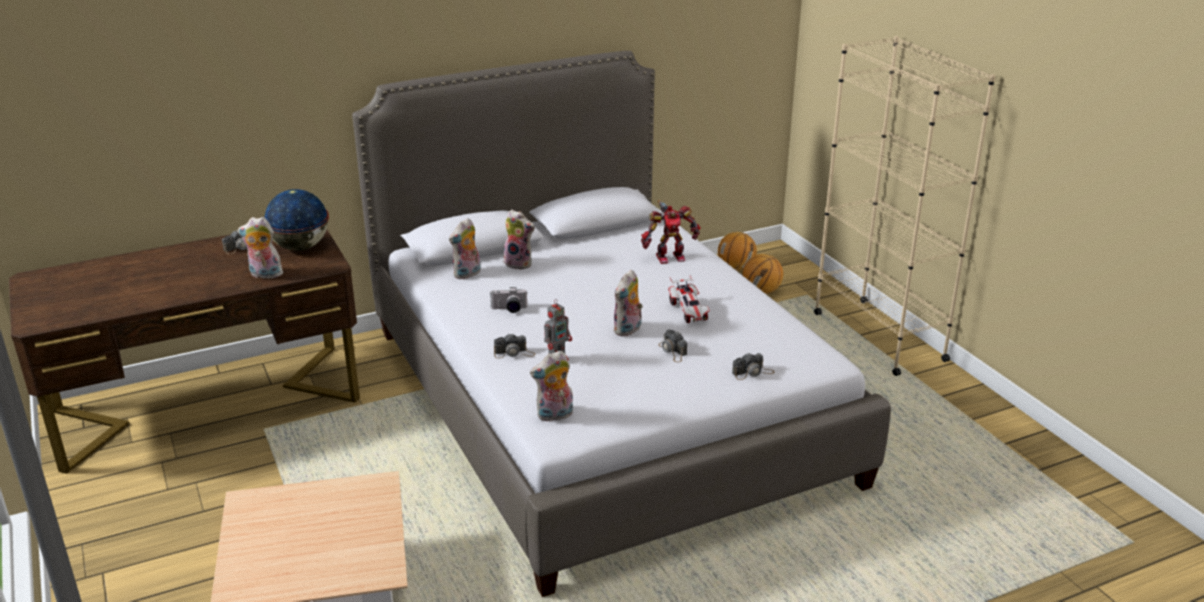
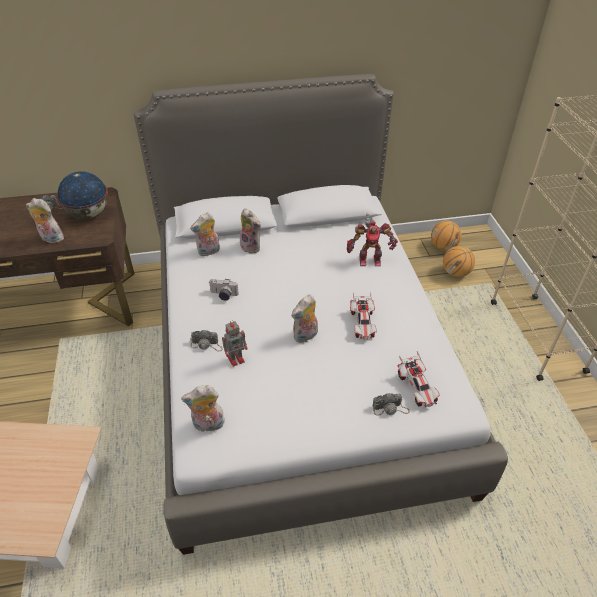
camera: 15 degrees right, 15 degrees up
camera [658,329,687,362] -> none
none -> toy car [398,351,440,407]

